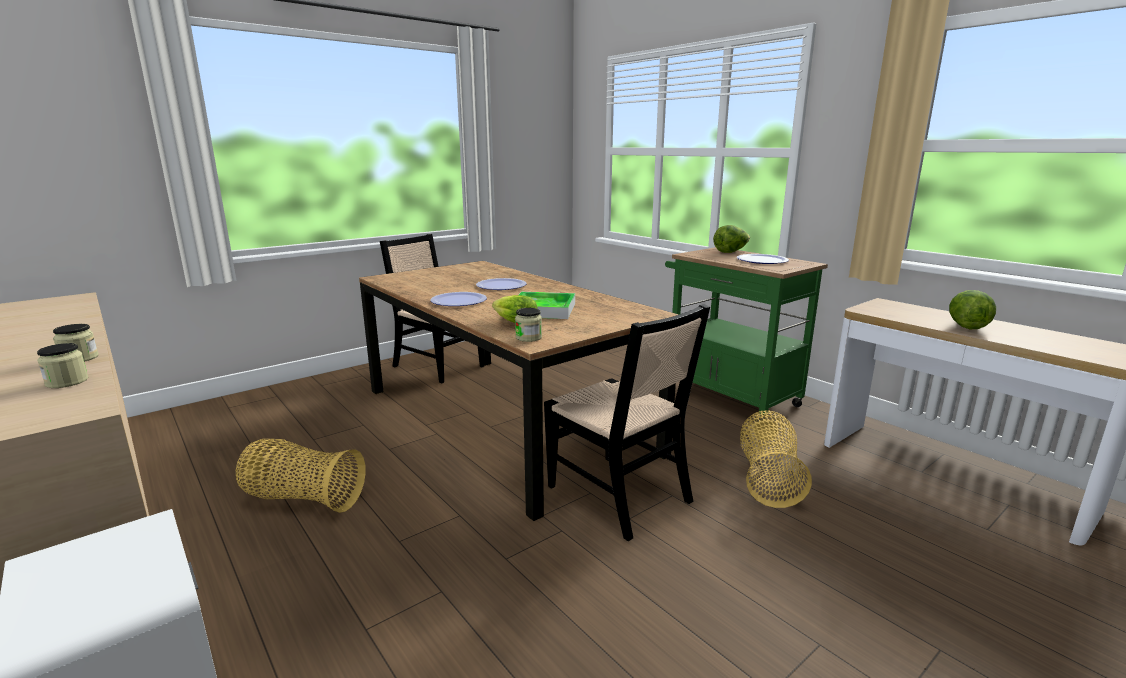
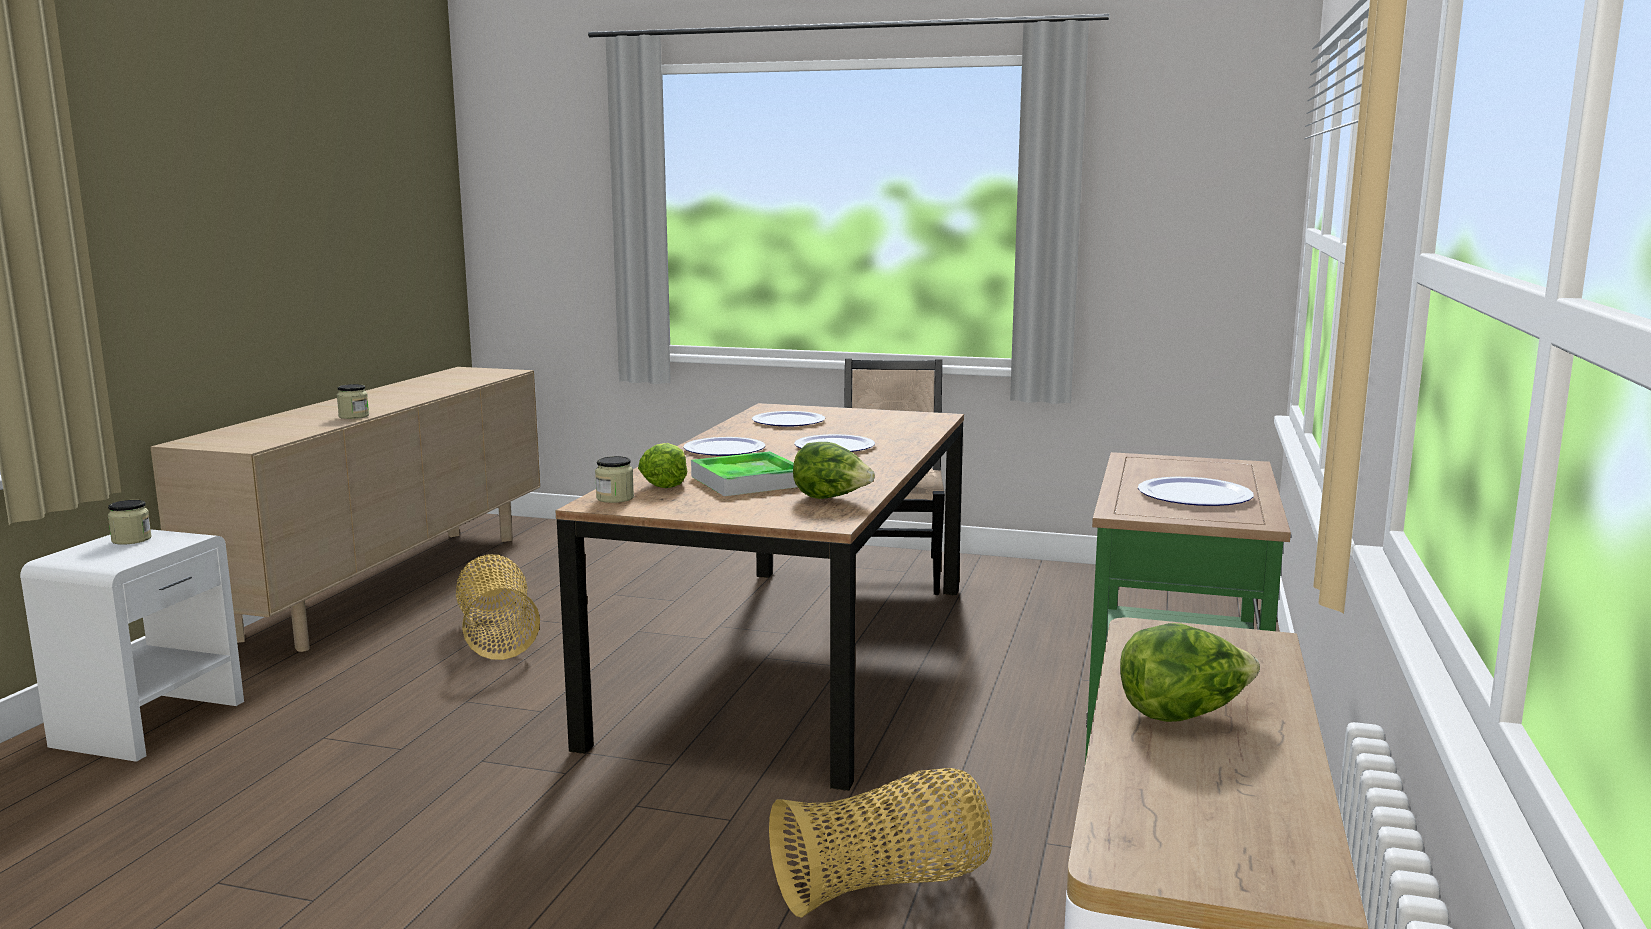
camera: 55 degrees right, 5 degrees down
jar [37,343,88,388] -> jar moved to [108,500,152,545]
chair [544,304,710,541] -> none
lettuce [713,225,750,253] -> lettuce moved to [793,442,875,499]
none -> plate [752,411,825,427]

